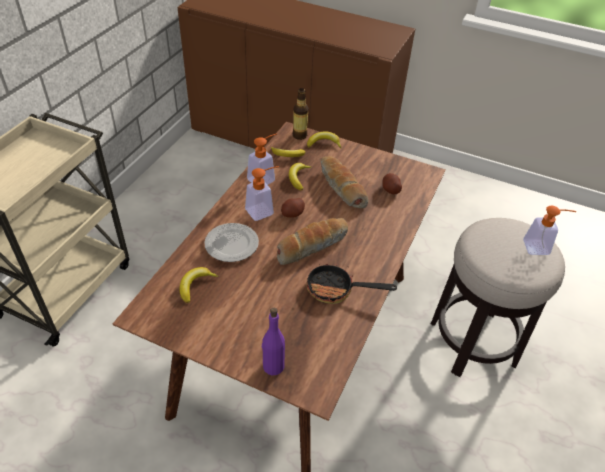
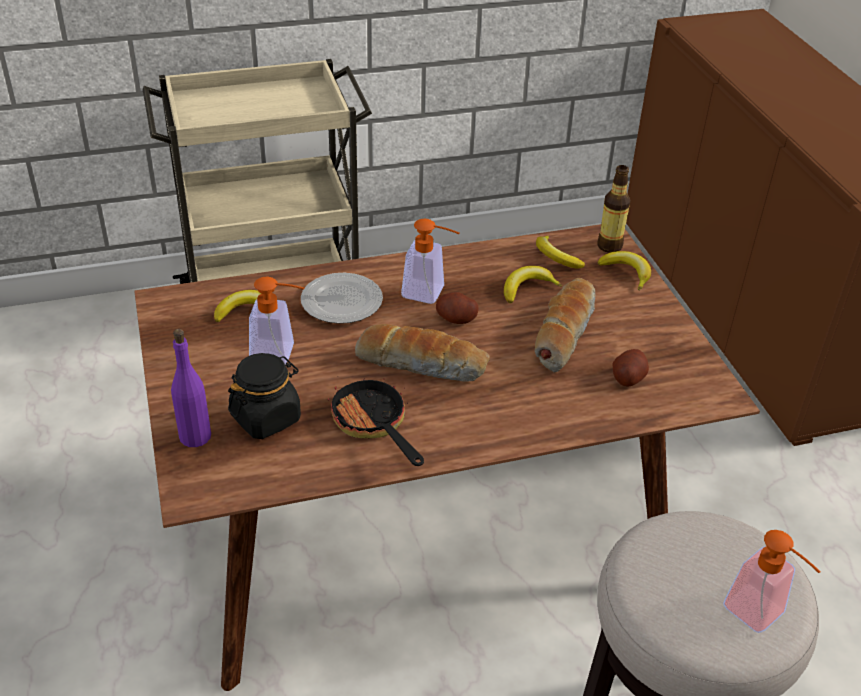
camera: 50 degrees right, 5 degrees down
soap dispenser [247,133,277,185] -> soap dispenser moved to [249,277,305,364]
none -> black jar [228,353,301,439]

